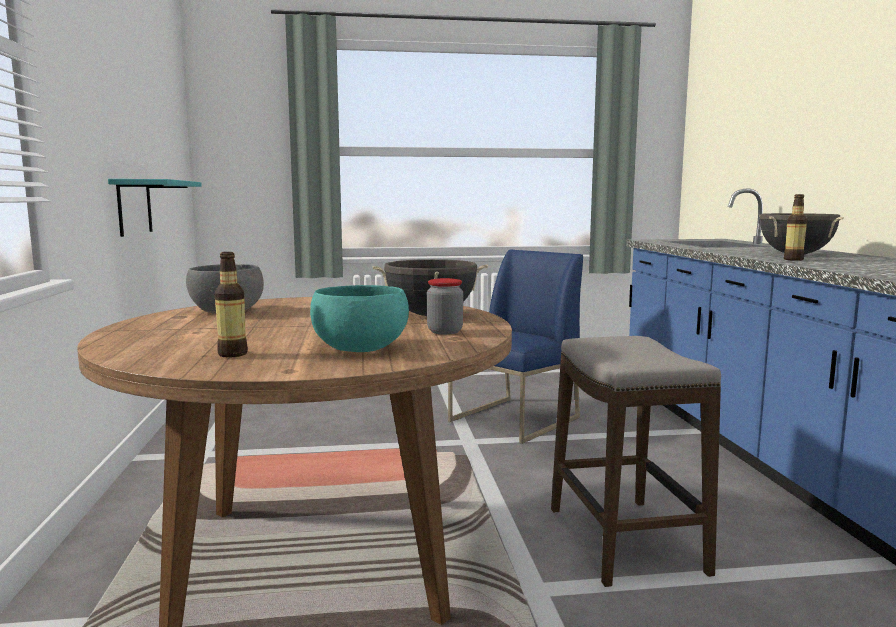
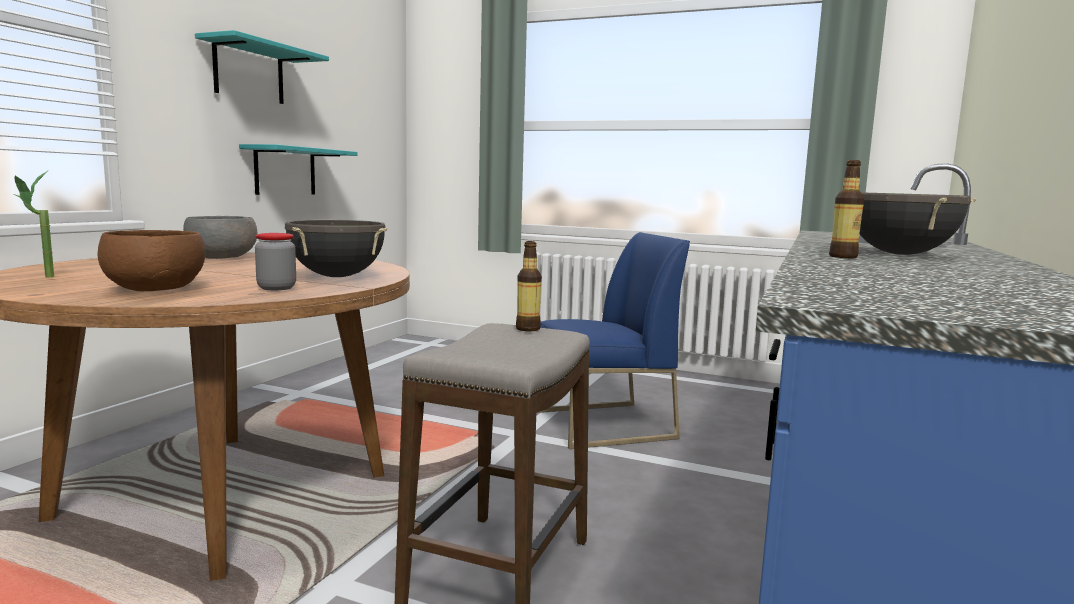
camera: 30 degrees right, 0 degrees up
bottle [215,252,248,357] -> bottle moved to [516,241,542,331]
turquoise bowl [310,285,409,352] -> brown bowl [98,230,206,291]
none -> potted plant [14,171,54,277]
none -> turquoise shelf [195,30,329,104]

